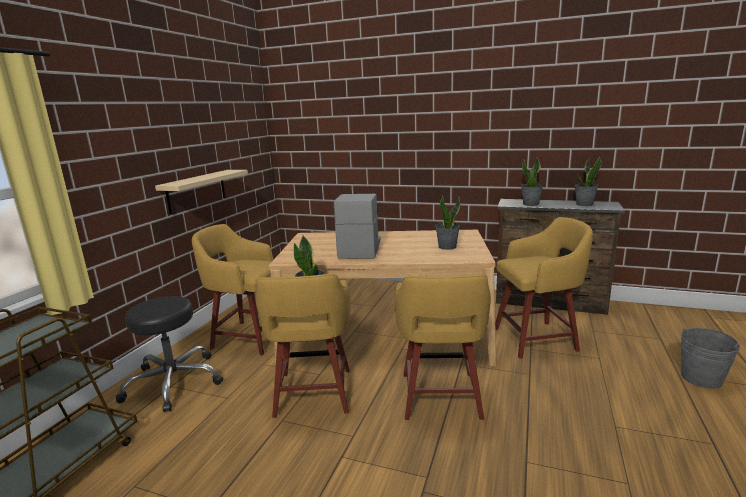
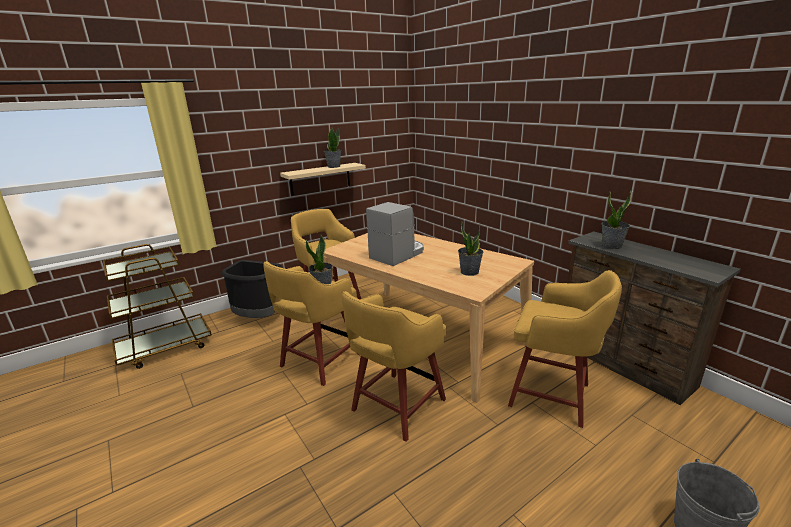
camera: 35 degrees right, 5 degrees up
black stool [116,296,223,412] -> black trash can [222,260,281,318]
potted plant [575,157,602,206] -> potted plant moved to [324,128,341,168]

